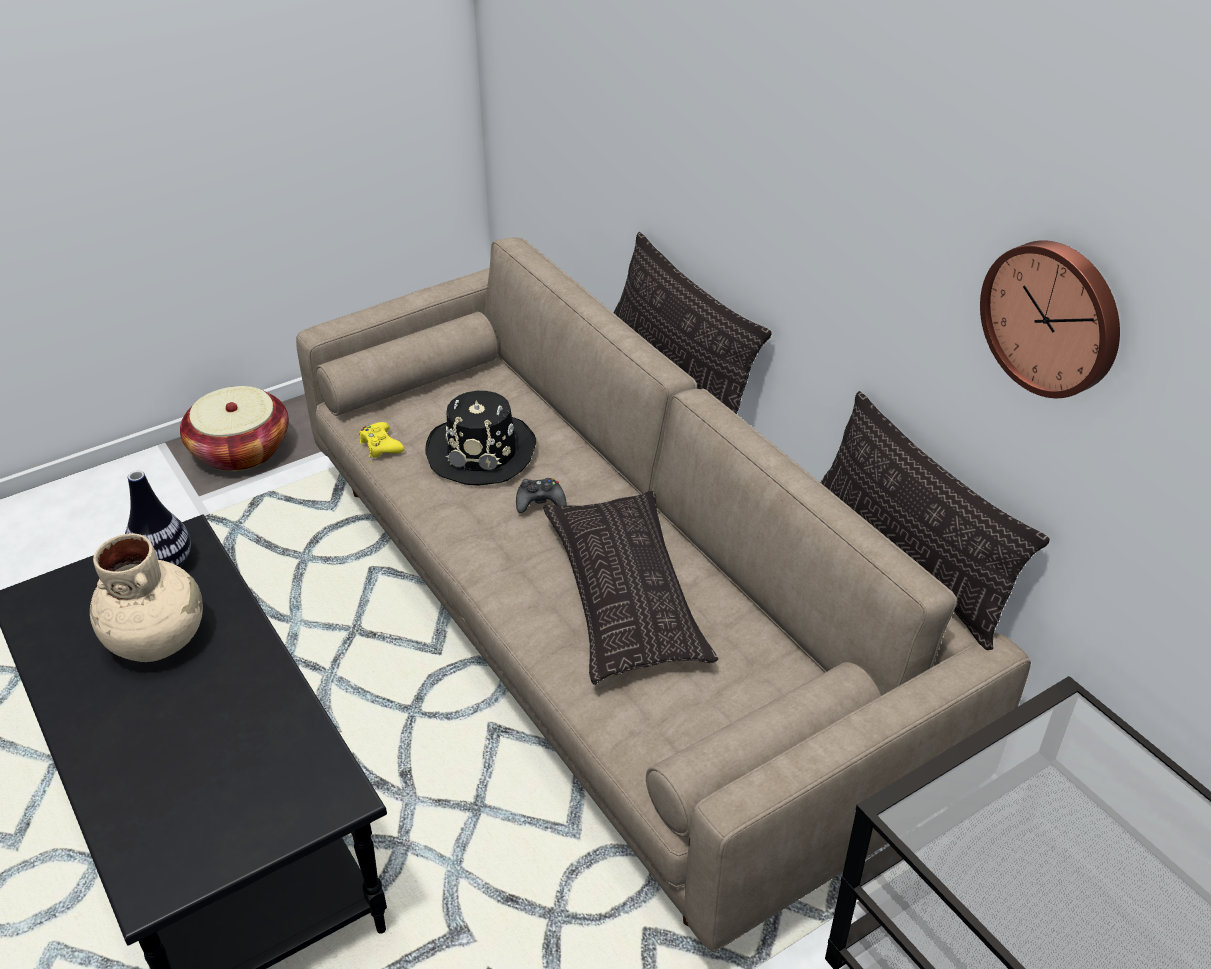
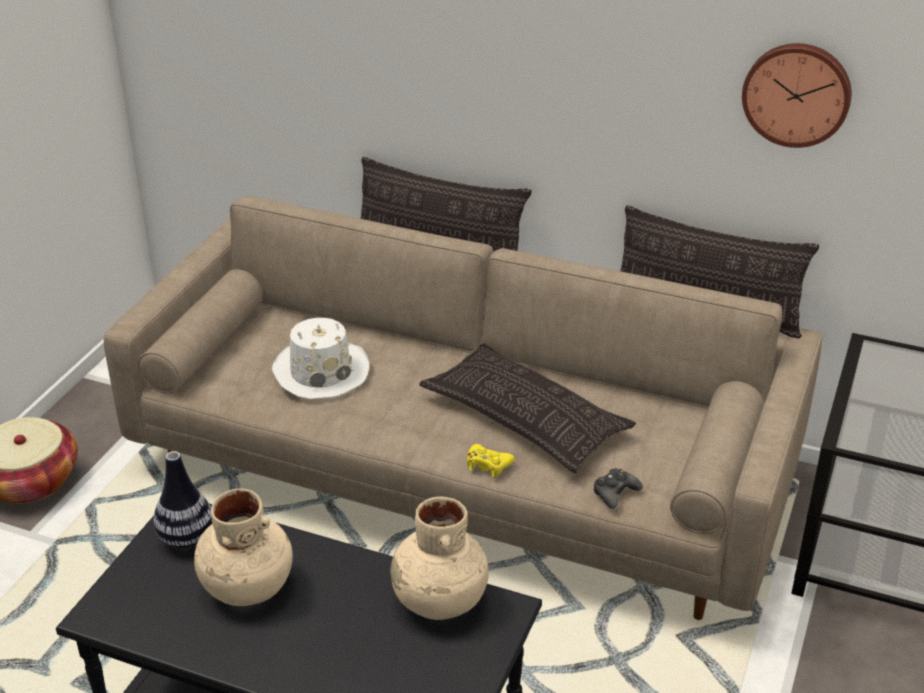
camera: 35 degrees left, 5 degrees down
yellow game controller [359,422,404,458] -> yellow game controller moved to [467,444,515,478]
black hat [425,391,536,485] -> white hat [272,318,369,399]
black game controller [516,478,566,513] -> black game controller moved to [593,468,643,509]
none -> beige vase [391,496,489,620]

